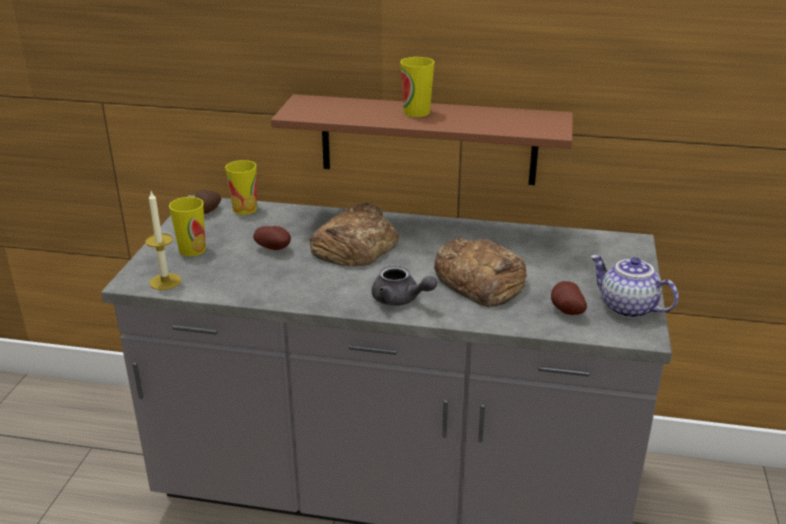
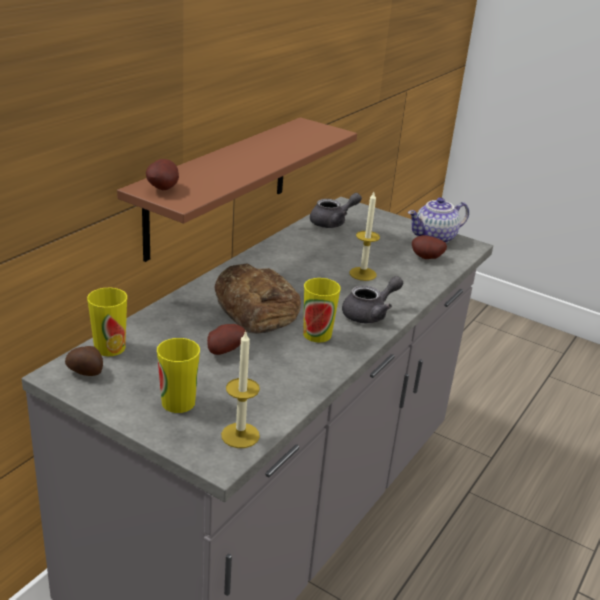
camera: 70 degrees left, 0 degrees up
cup [400,57,435,117] -> cup moved to [303,278,341,343]
bread [434,237,527,307] -> candle [349,192,380,281]
none -> potato [146,159,179,190]
none -> grey teapot [310,193,362,228]

